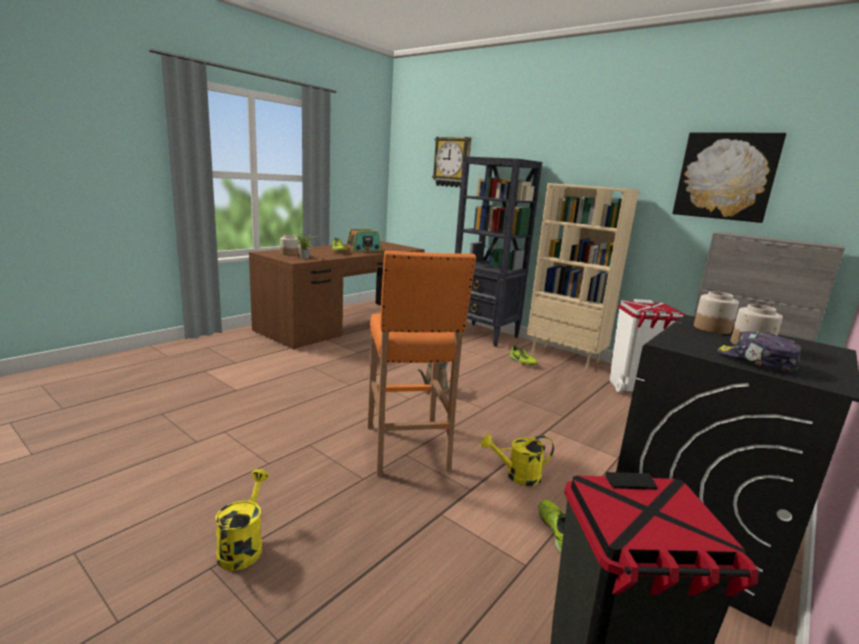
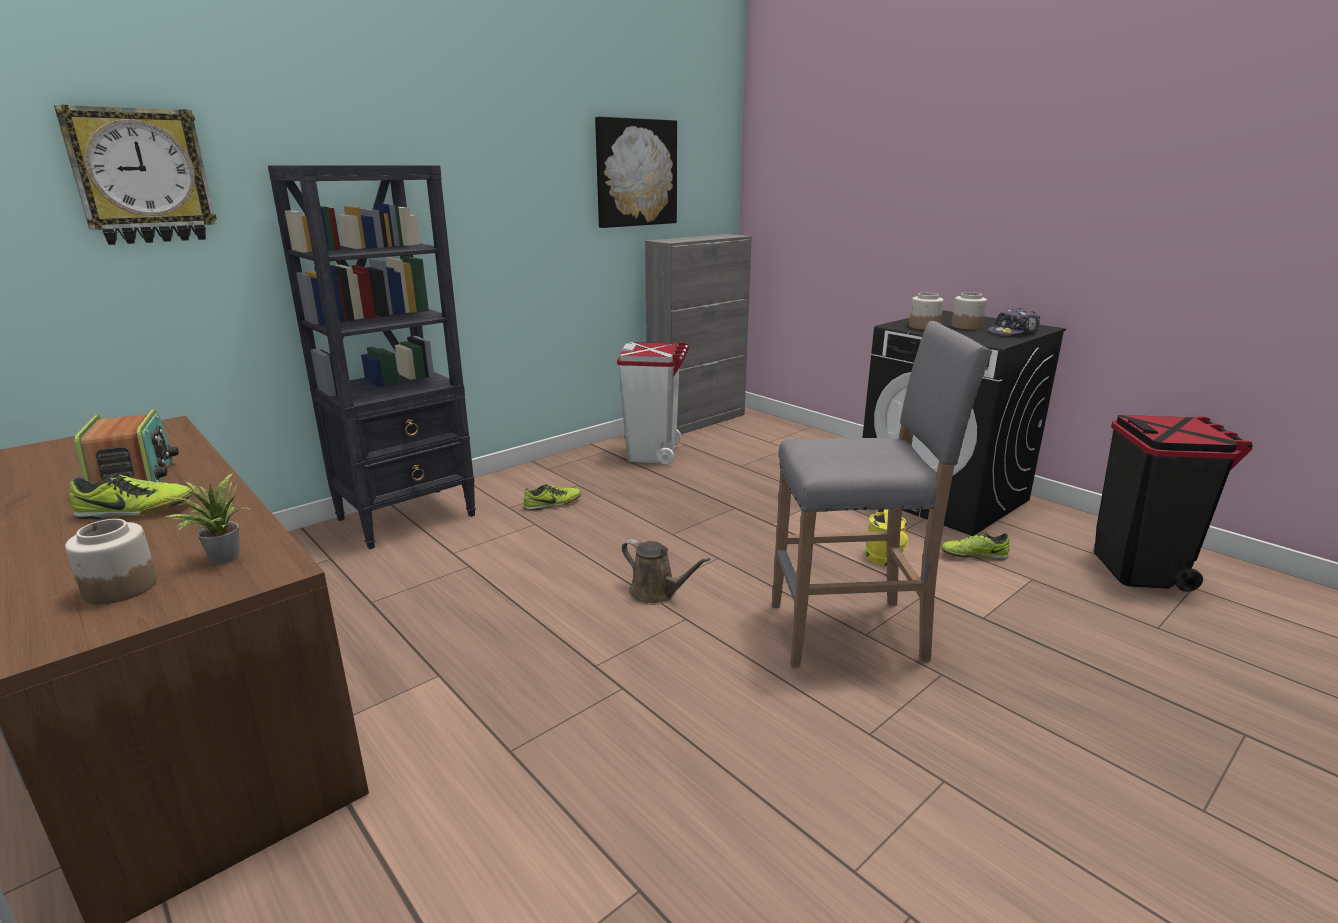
camera: 80 degrees left, 5 degrees up
yellow watering can [215,469,269,571] -> none
orange stool [367,250,476,476] -> grey stool [772,321,992,668]
beige bookcase [527,183,639,370] -> none

